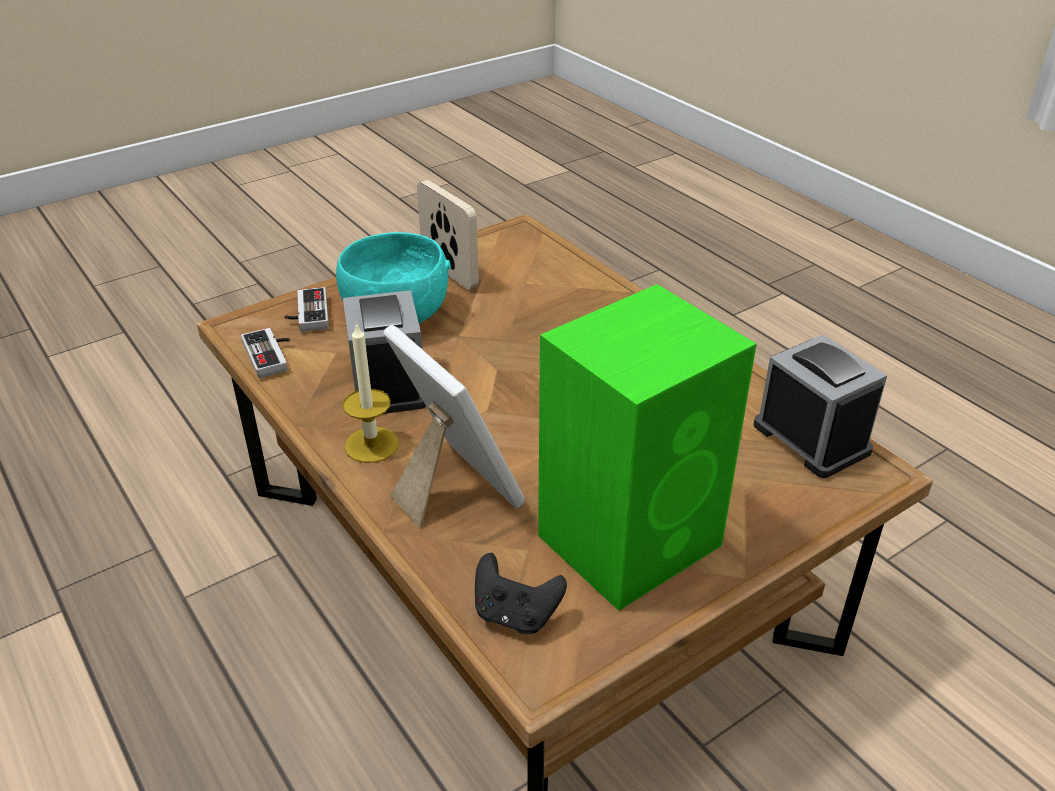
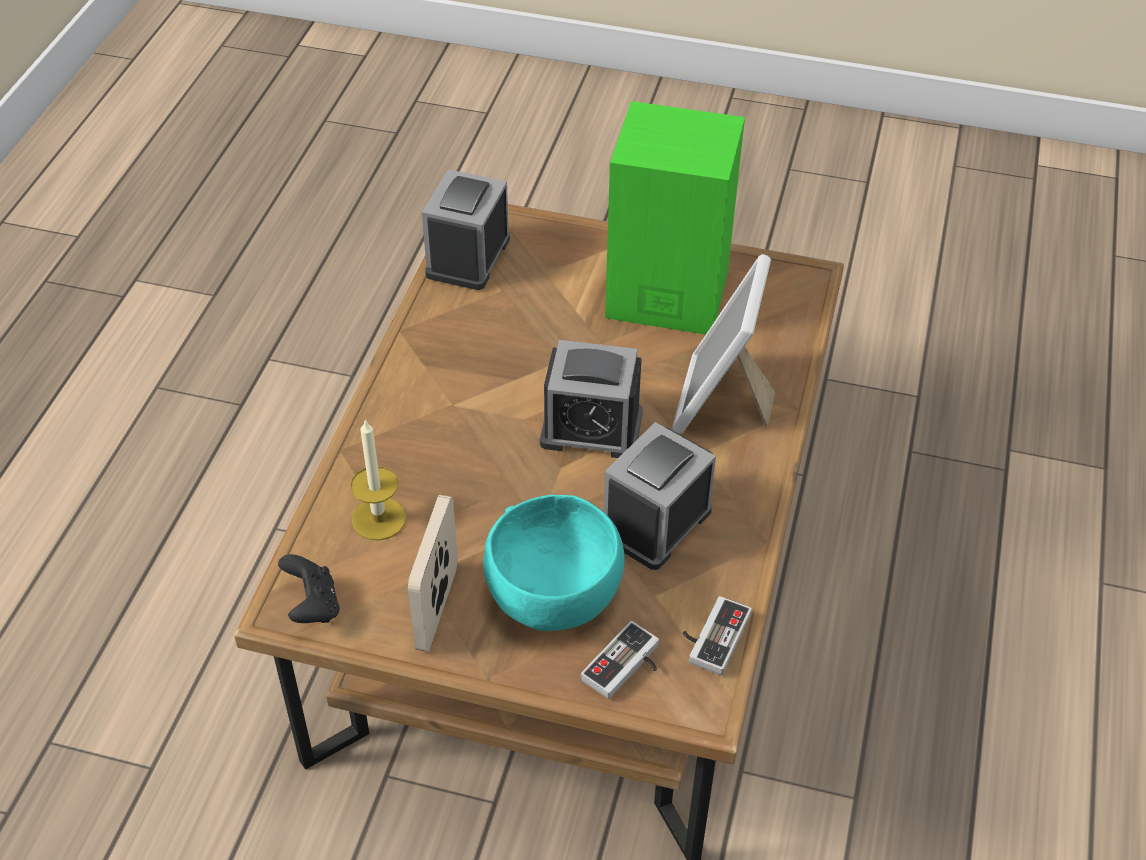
camera: 130 degrees left, 10 degrees up
candle [343,322,399,463] -> candle moved to [350,419,407,540]
black game controller [475,553,567,634] -> black game controller moved to [278,554,339,623]
none -> alarm clock [540,340,643,458]

